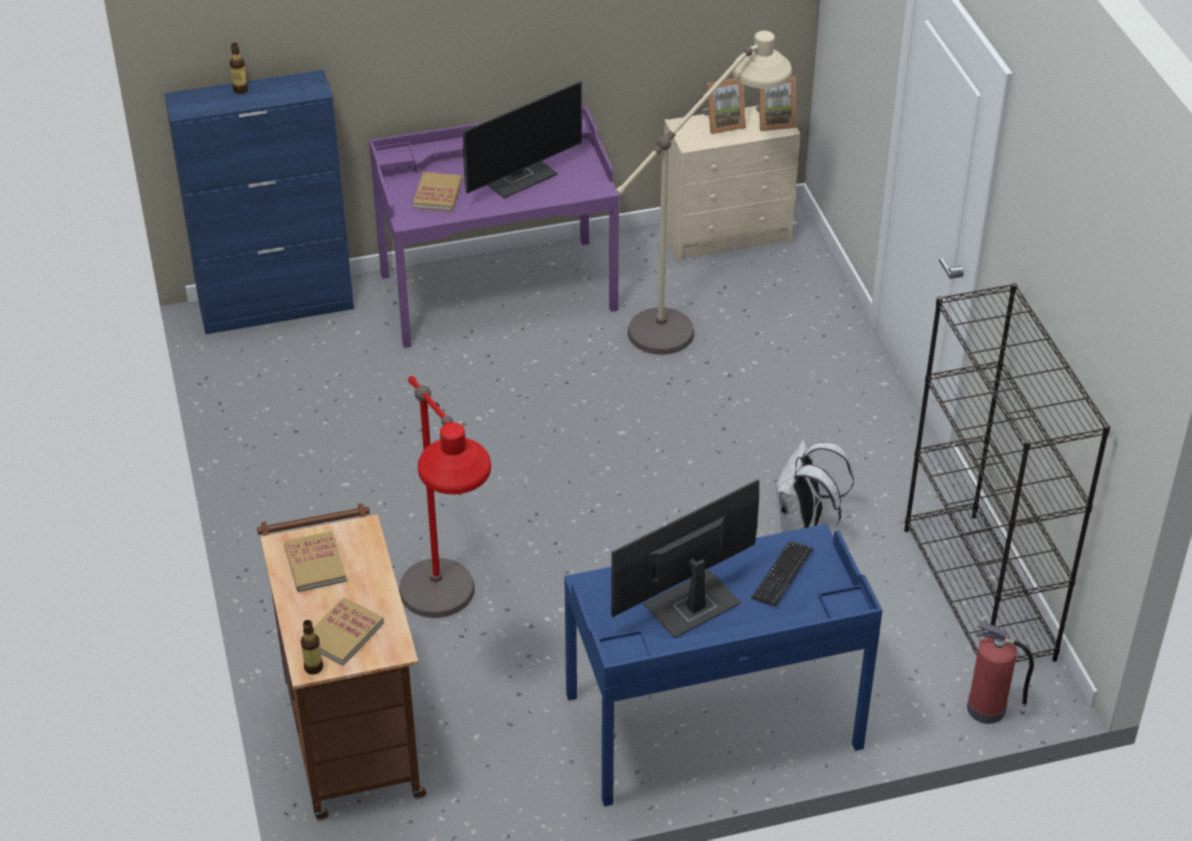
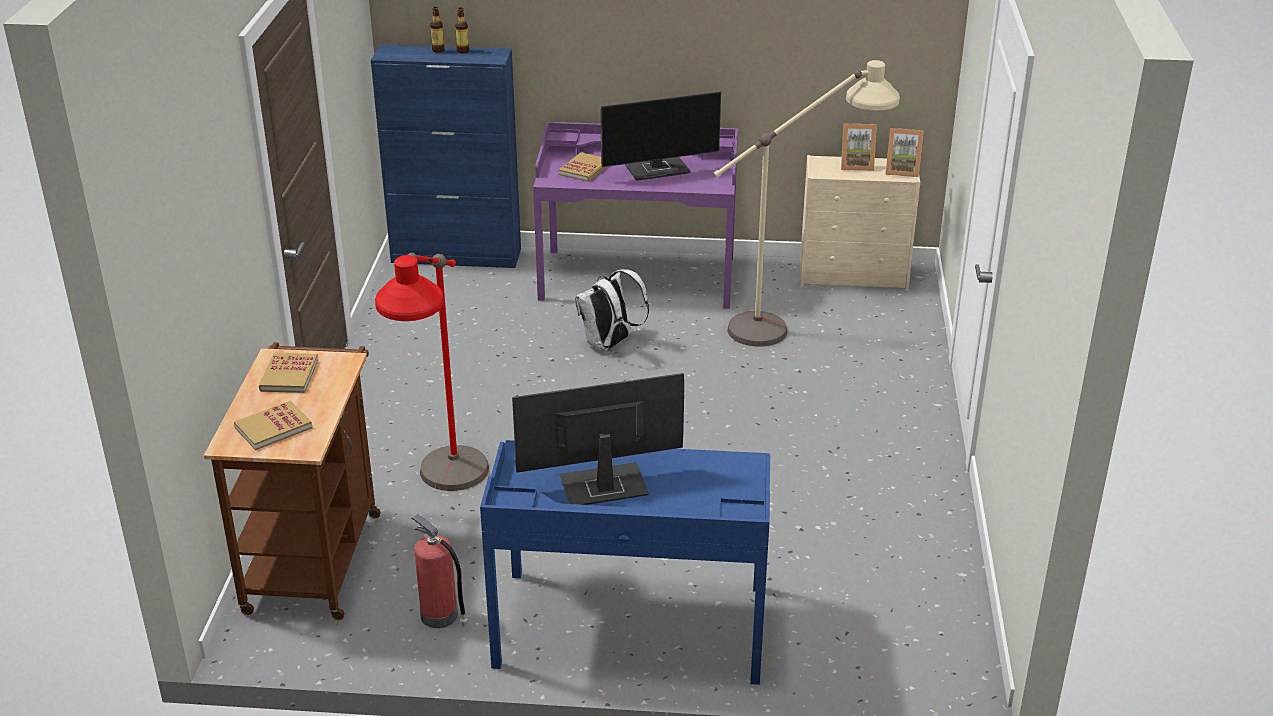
camera: 20 degrees right, 10 degrees down
bottle [300,620,323,674] -> bottle moved to [455,7,469,53]
keyboard [751,541,813,606] -> none
white backpack [776,440,854,533] -> white backpack moved to [575,269,649,351]
black bookcase [904,283,1110,662] -> none
fire extinguisher [967,621,1034,724] -> fire extinguisher moved to [411,514,468,628]

